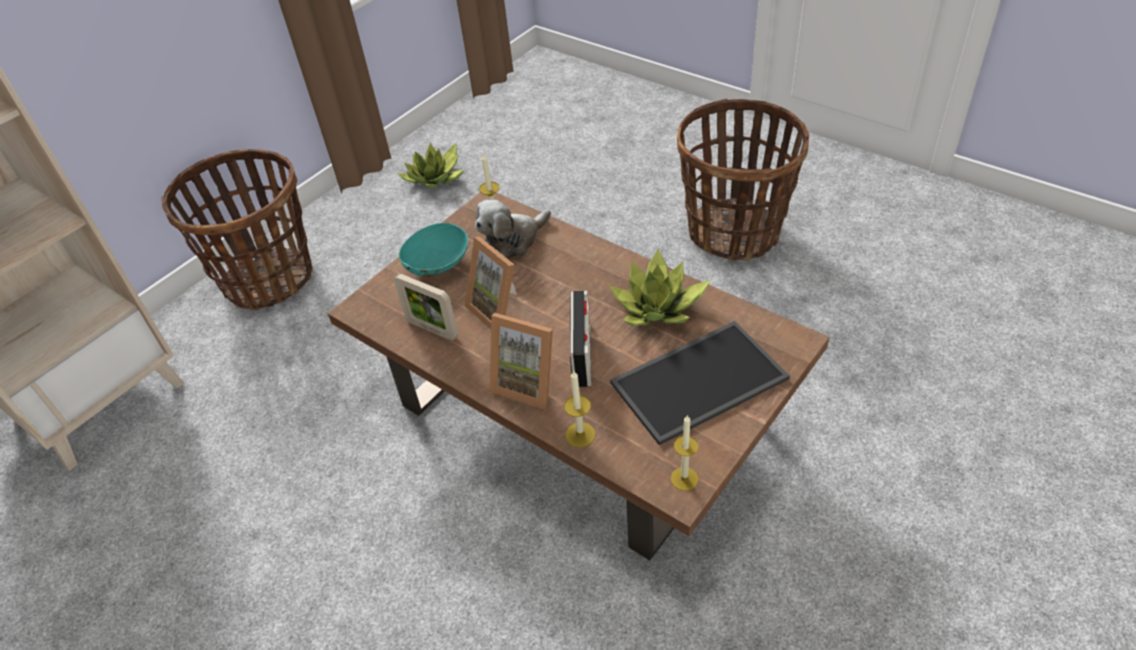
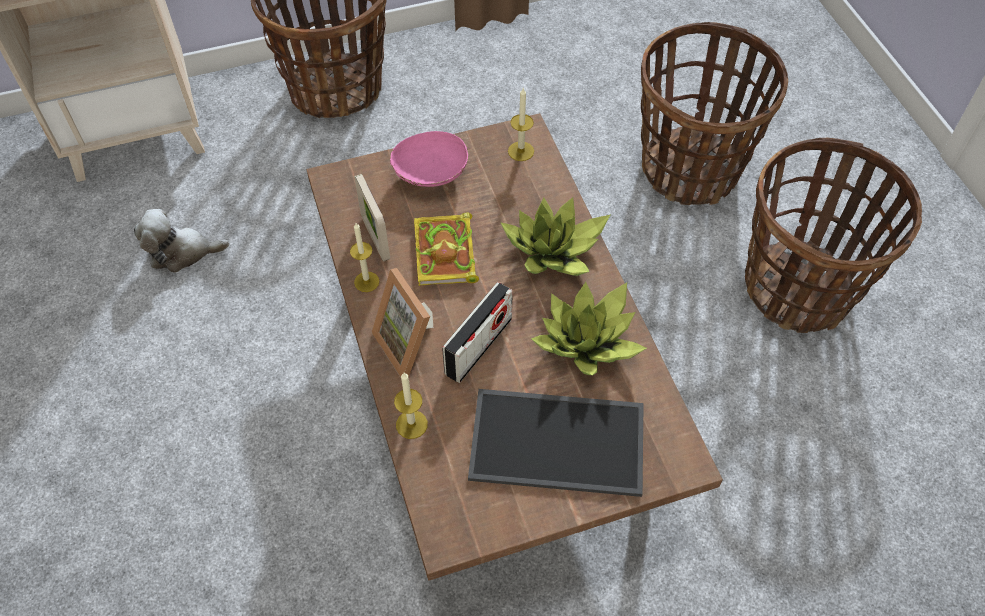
camera: 30 degrees right, 10 degrees up
potted plant [398,142,464,188] -> potted plant moved to [500,197,611,276]
turquoise bowl [399,223,468,276] -> pink bowl [390,131,468,187]
picture frame [465,236,517,330] -> book [414,213,479,286]
plush toy [475,200,551,259] -> plush toy moved to [134,209,229,273]
candle [671,415,699,491] -> candle moved to [350,223,379,292]
none -> basket [641,22,788,205]

